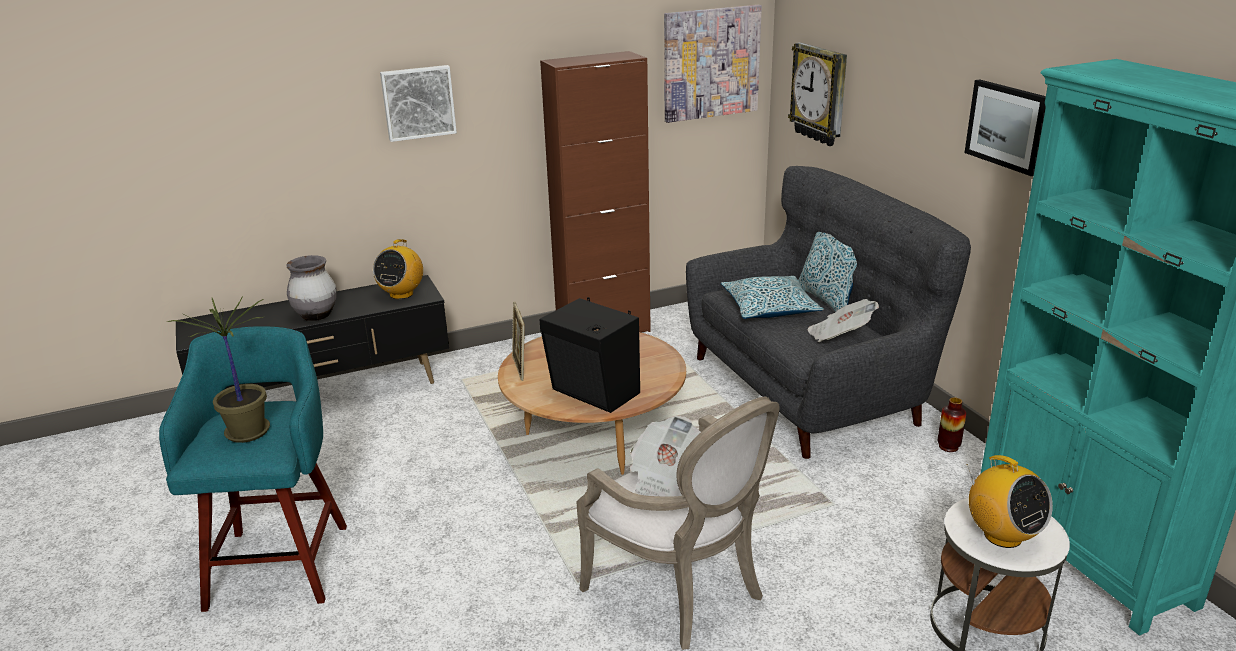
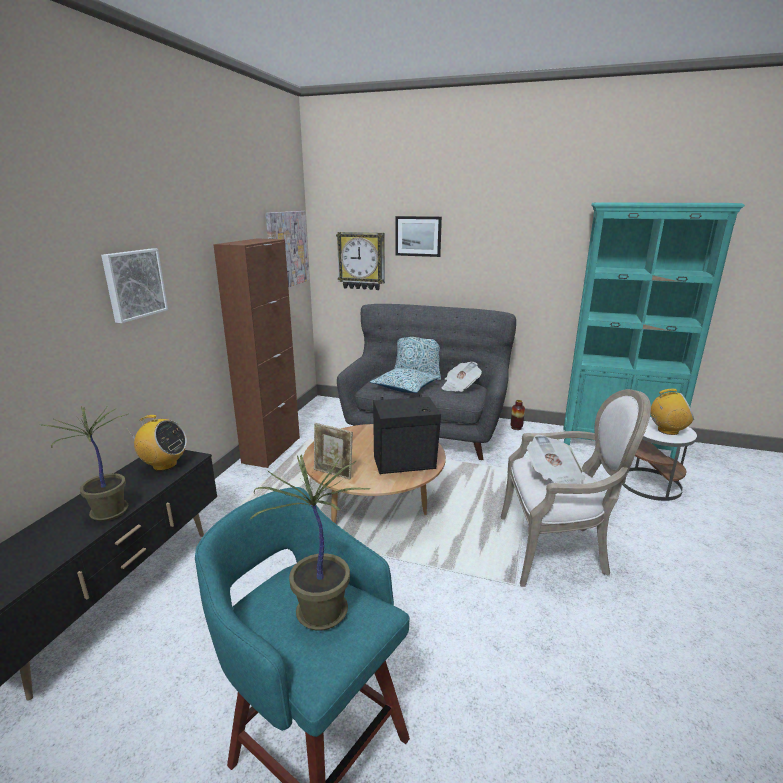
camera: 50 degrees left, 5 degrees down
grey vase [286,255,337,321] -> potted plant [43,406,129,521]
radio [373,239,423,299] -> radio turned 45 degrees counterclockwise [128,415,187,471]
picture [964,79,1046,176] -> picture moved to [395,216,442,257]

